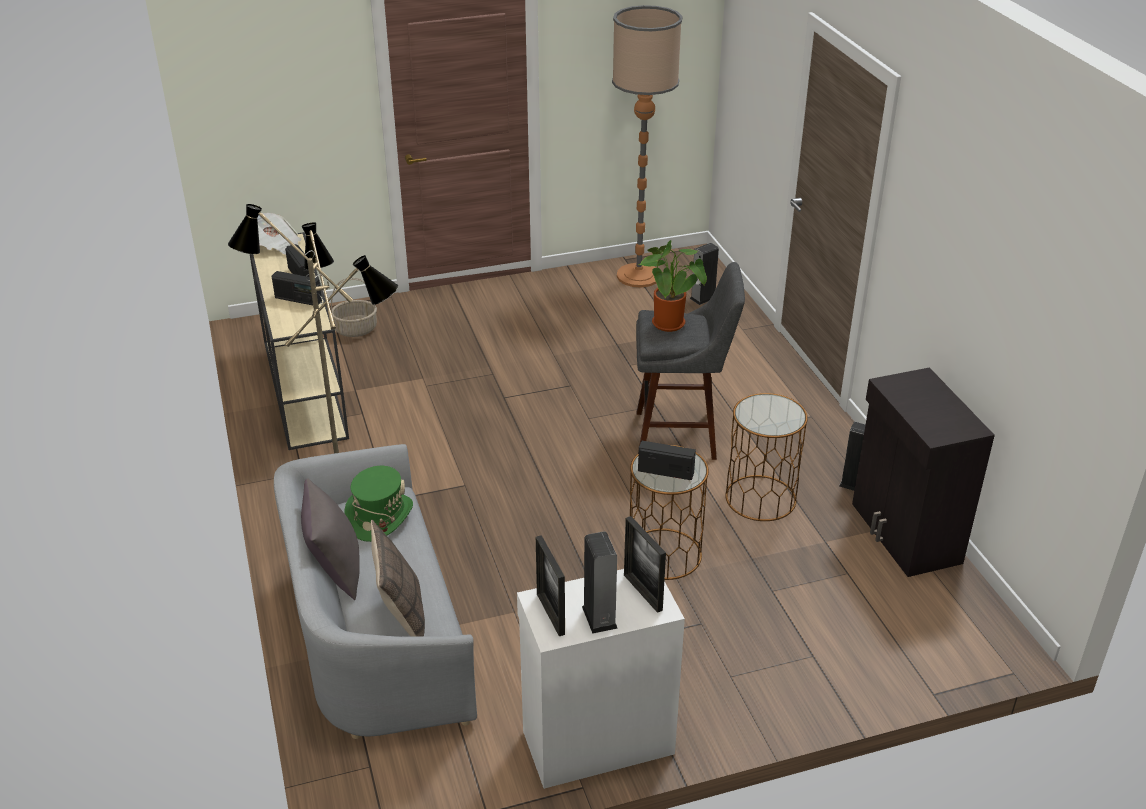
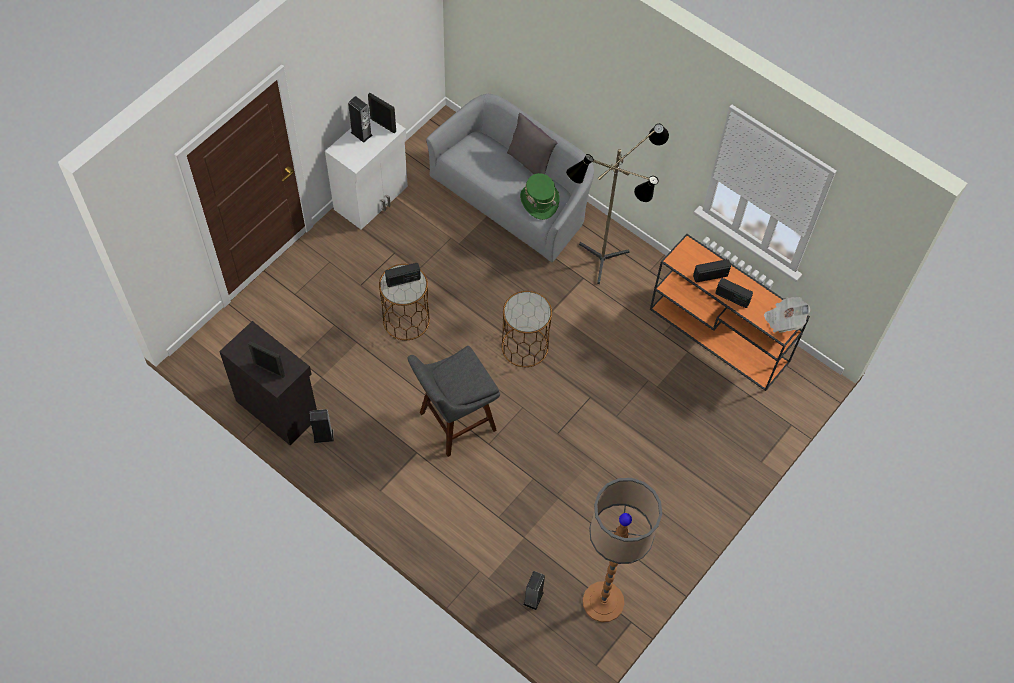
camera: 145 degrees right, 25 degrees up
beige console table [250,232,349,450] -> orange console table [650,234,810,391]
basket [331,277,377,337] -> none
pillow [371,520,425,637] -> none
picture frame [624,516,666,613] -> picture frame moved to [248,341,285,378]
potted plant [638,240,707,332] -> none
brown side table [725,393,808,521] -> brown side table moved to [501,291,552,367]

